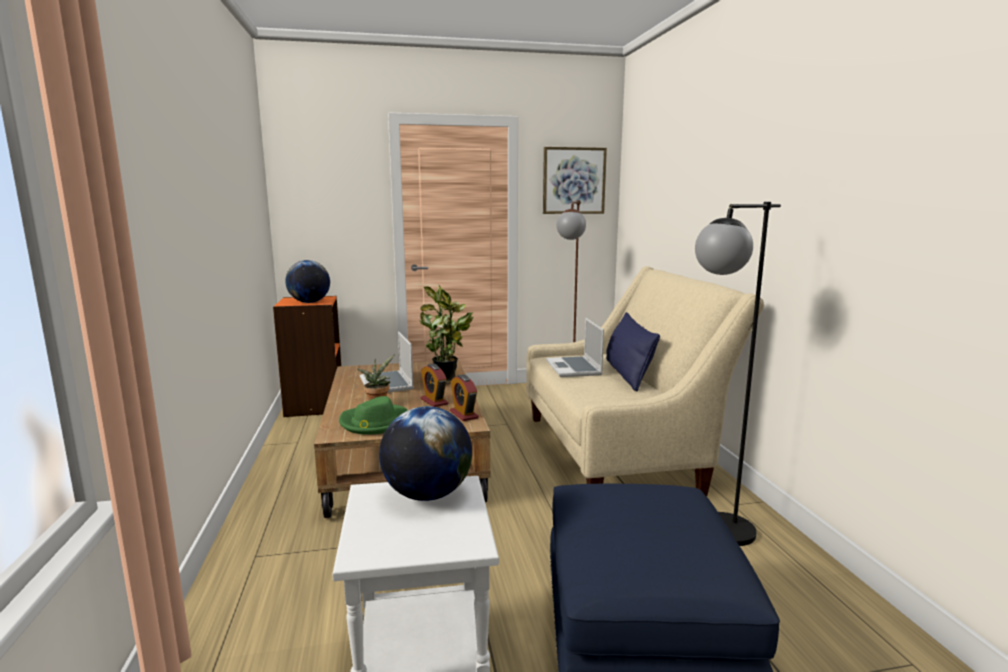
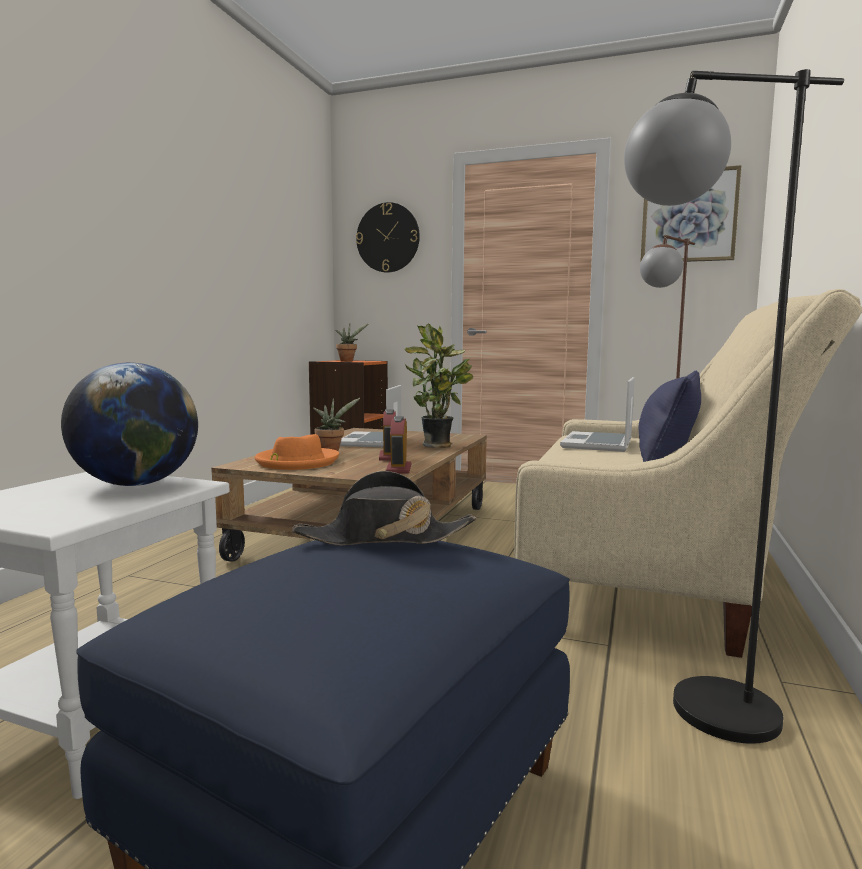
camera: 30 degrees right, 5 degrees down
globe [285,260,330,303] -> potted plant [335,323,369,362]
green hat [339,396,408,435] -> orange hat [255,434,339,470]
none -> black hat [292,471,476,545]
none -> wall clock [356,202,420,273]

